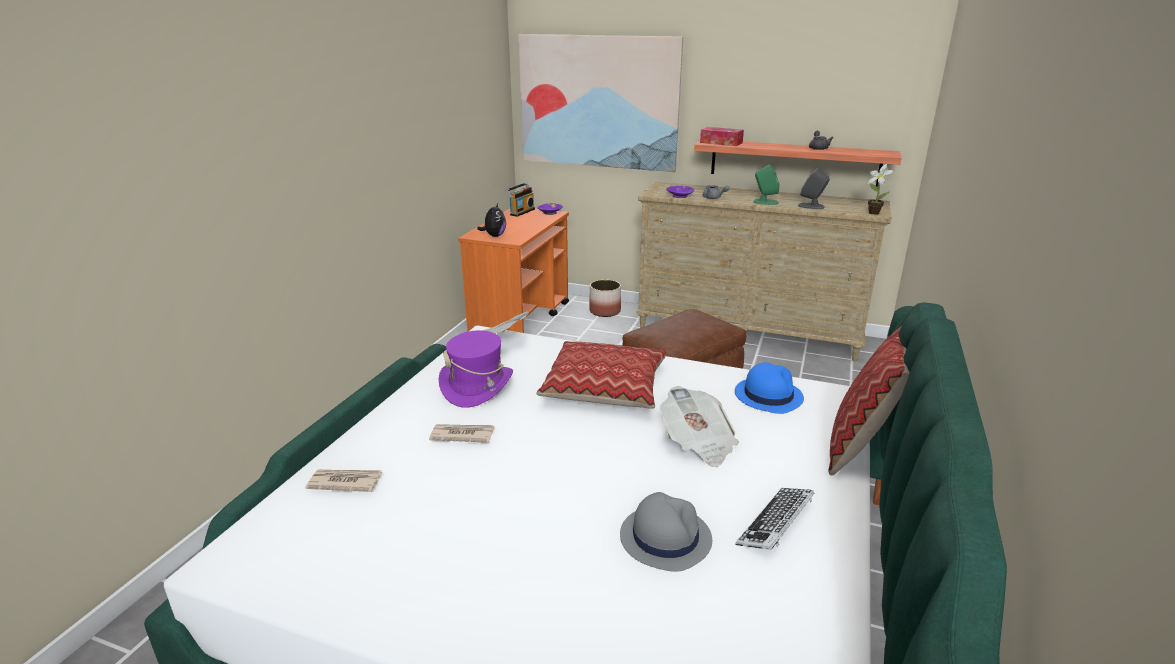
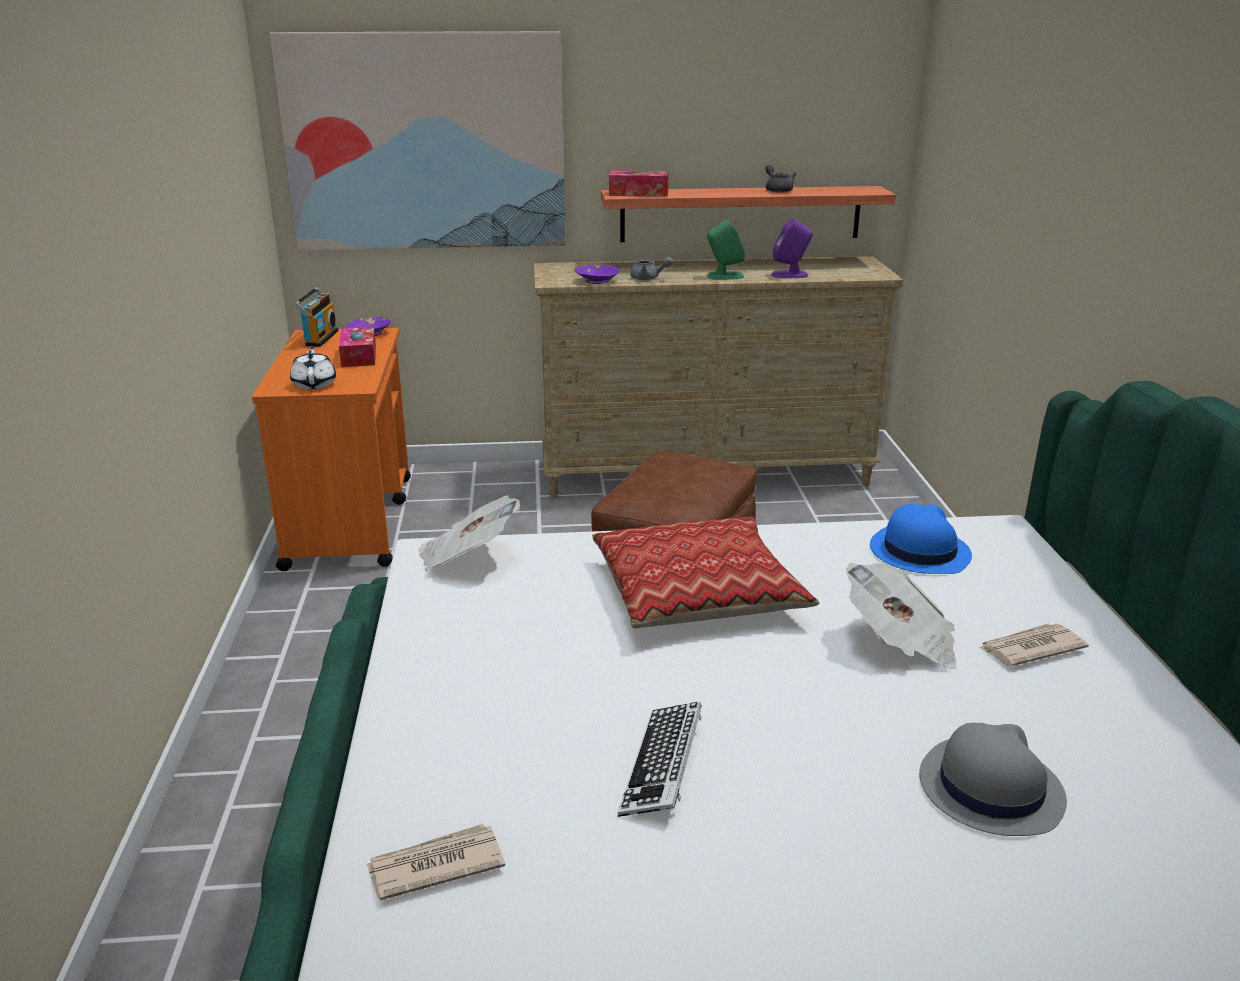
camera: 25 degrees left, 0 degrees up
newspaper [429,424,495,443] -> newspaper moved to [979,623,1089,666]
purple hat [438,330,513,408] -> none
plush toy [477,203,506,237] -> white teapot [290,347,336,389]
planter [589,280,621,317] -> none
keyboard [736,488,814,550] -> keyboard moved to [618,702,702,817]
grey speaker [798,168,830,209] -> purple speaker [771,218,813,278]
pillow [828,326,910,476] -> none
potted plant [866,164,894,215] -> none
none -> tissue box [339,326,376,367]

